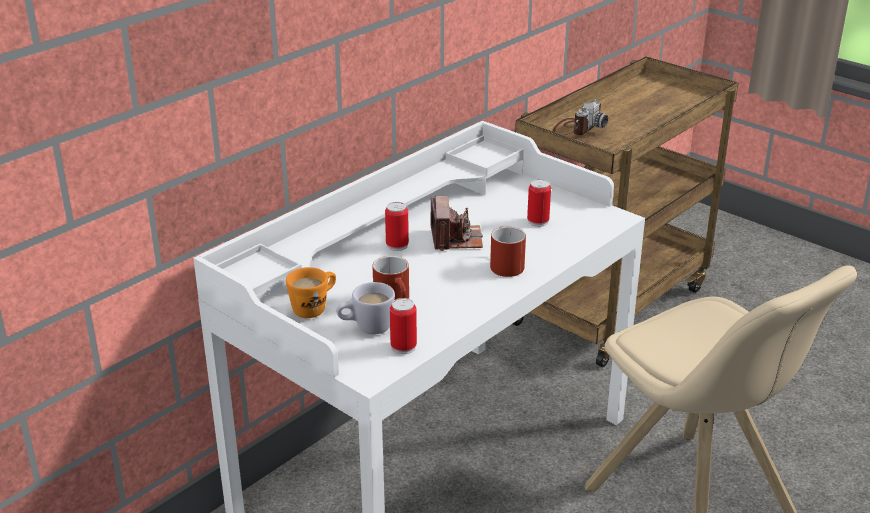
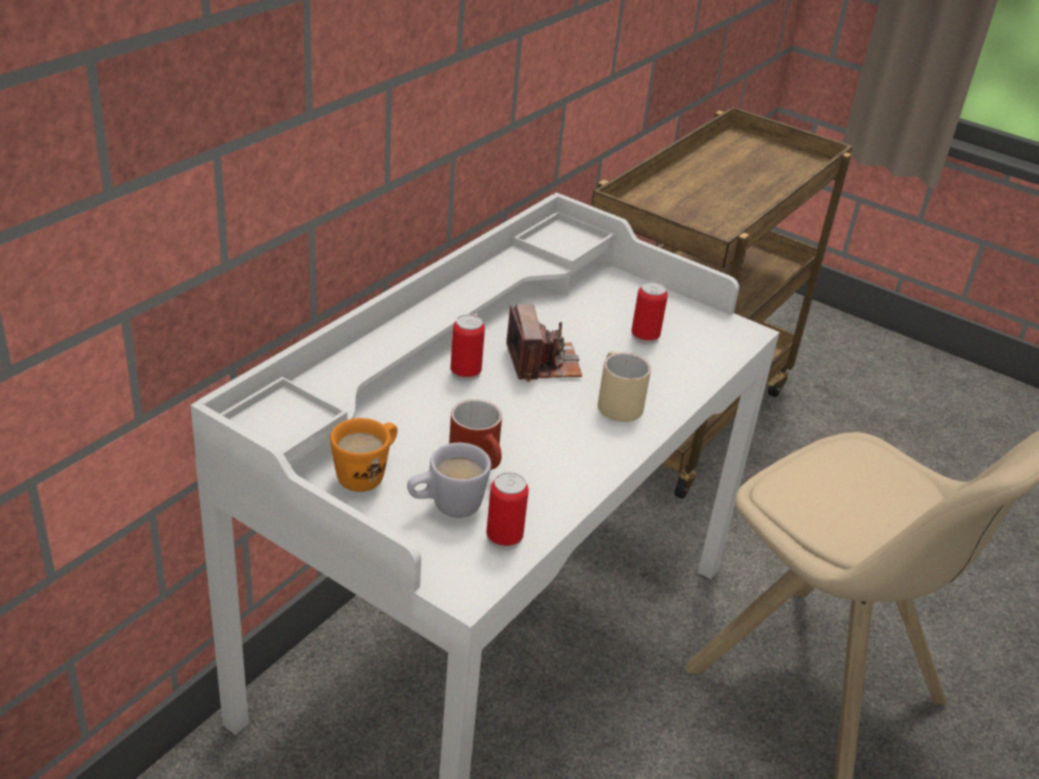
camera: 10 degrees left, 5 degrees up
red mug [490,227,526,277] -> beige mug [598,351,651,422]
camera [553,100,608,135] -> none

